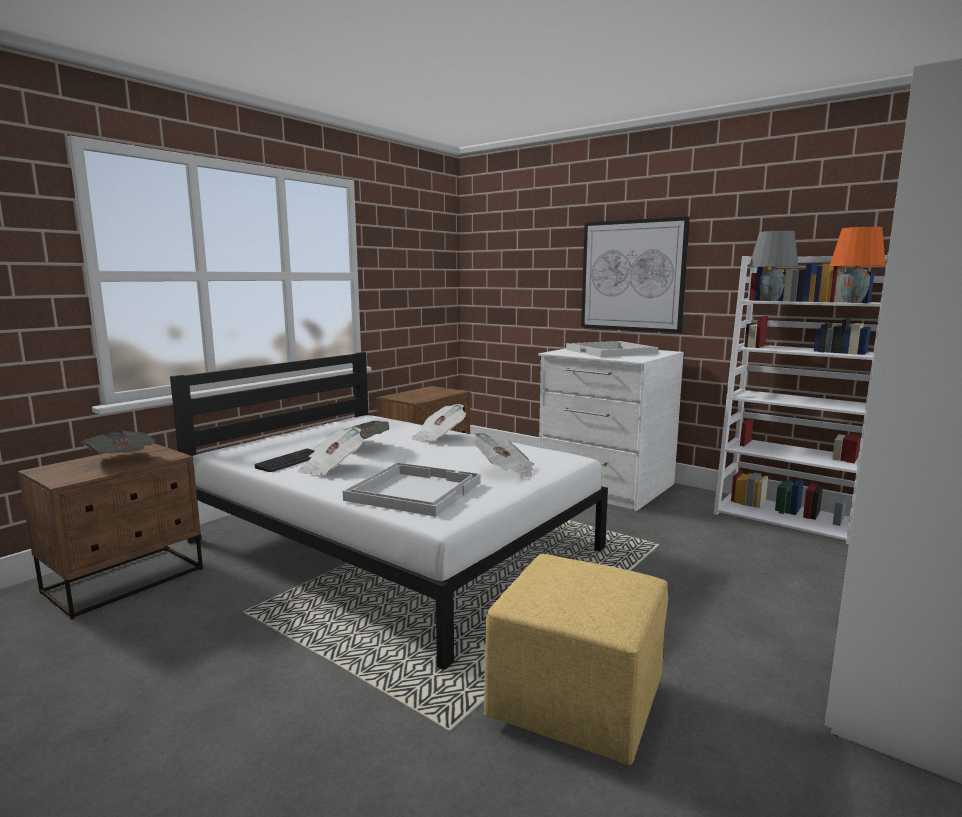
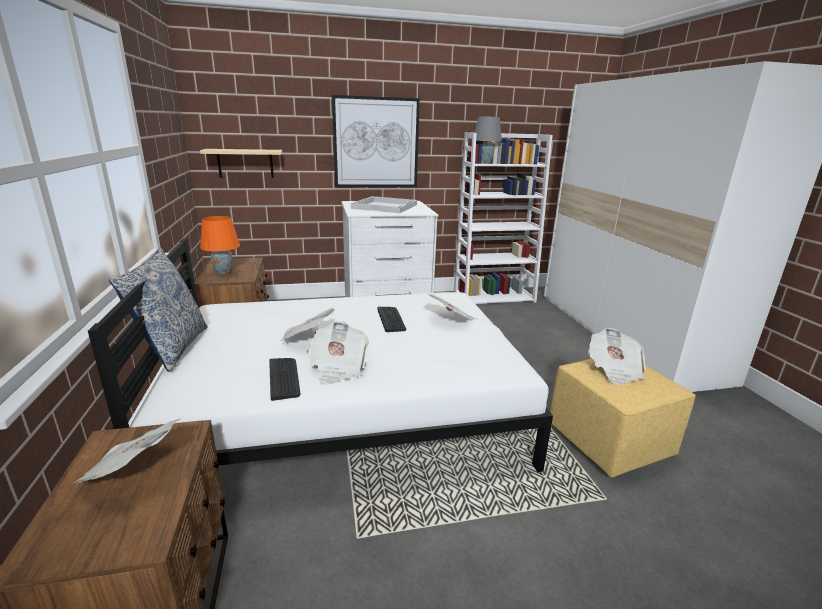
camera: 50 degrees left, 10 degrees up
white tray [343,462,480,517] -> none
newspaper [412,404,466,441] -> newspaper moved to [588,328,646,385]
orange table lamp [830,227,886,303] -> orange table lamp moved to [200,216,240,275]
none -> pillow [109,248,208,372]
none -> beige shelf [200,149,282,178]
none -> keyboard [378,307,406,332]

